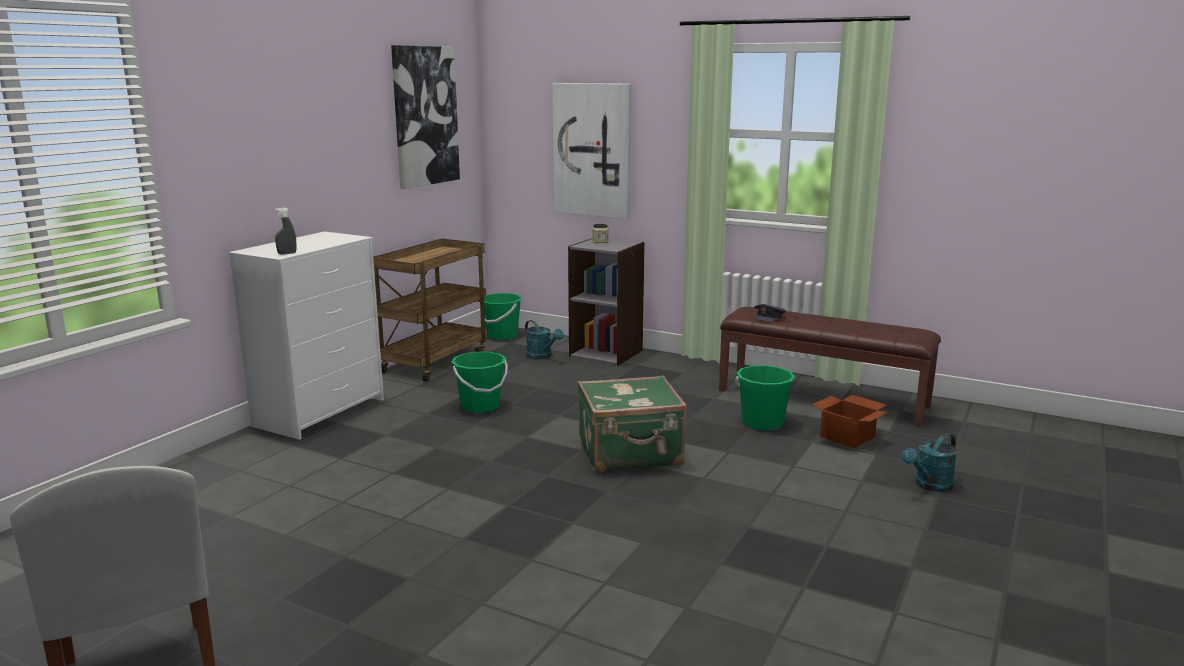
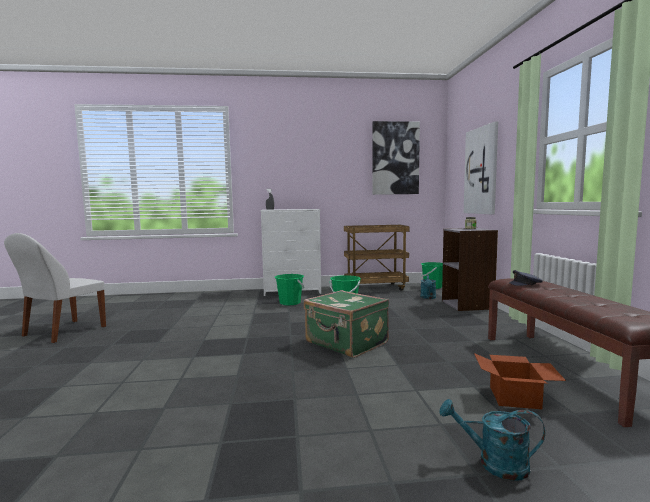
camera: 55 degrees right, 10 degrees down
green bucket [735,365,795,430] -> green bucket moved to [275,274,304,305]

